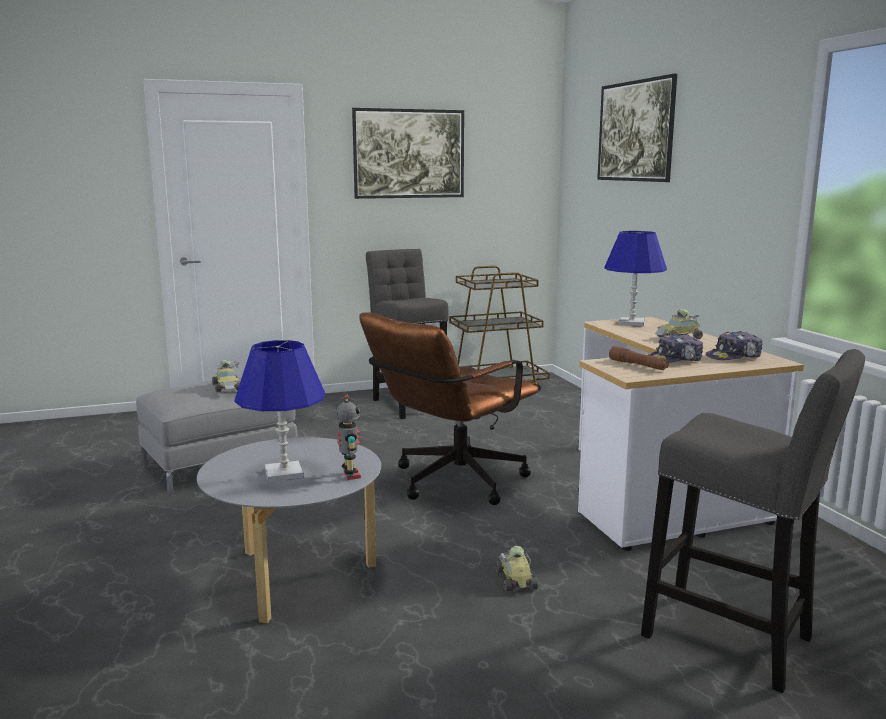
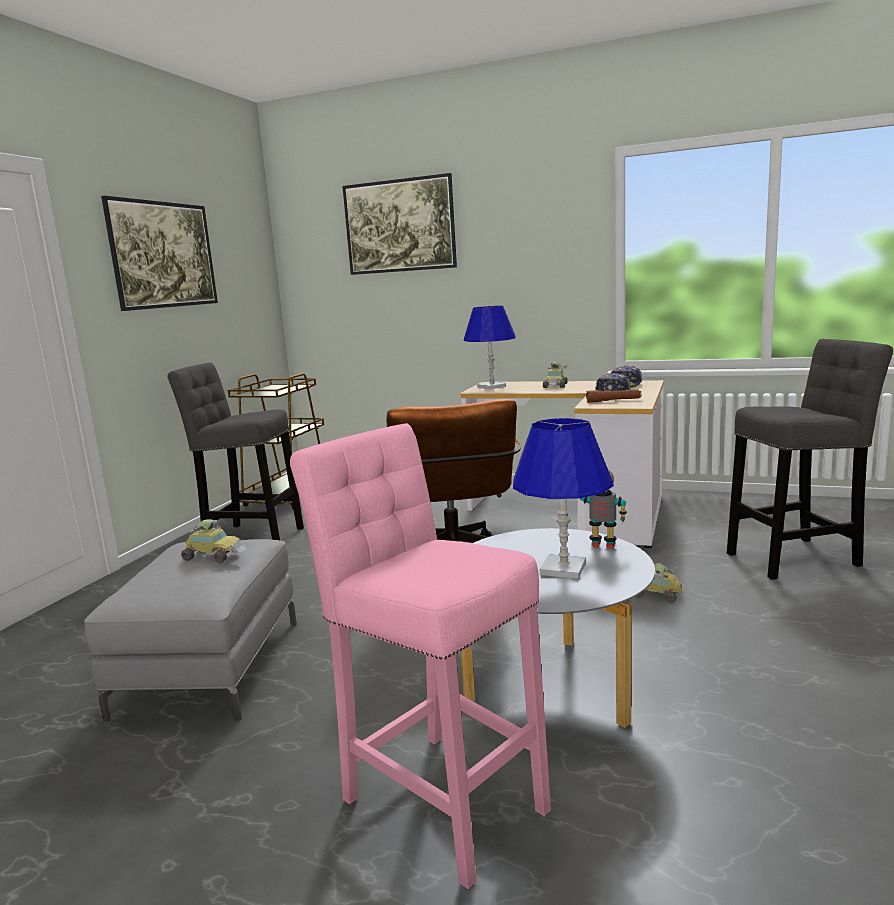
camera: 50 degrees left, 0 degrees up
none -> pink stool [290,423,551,889]

